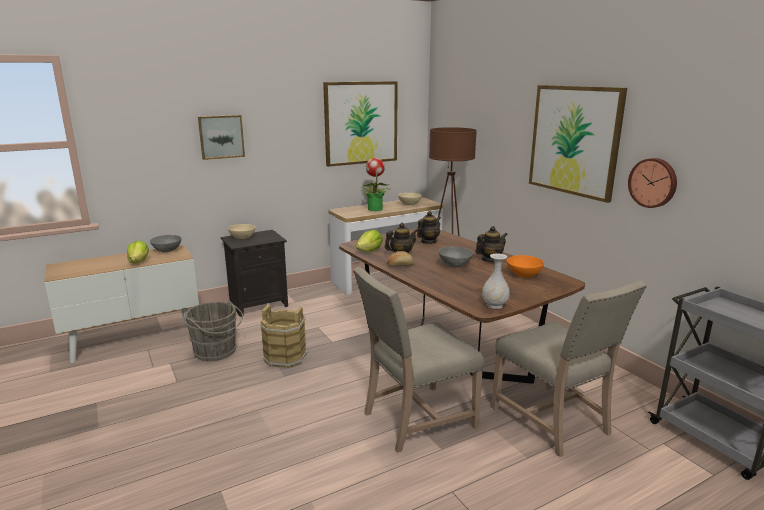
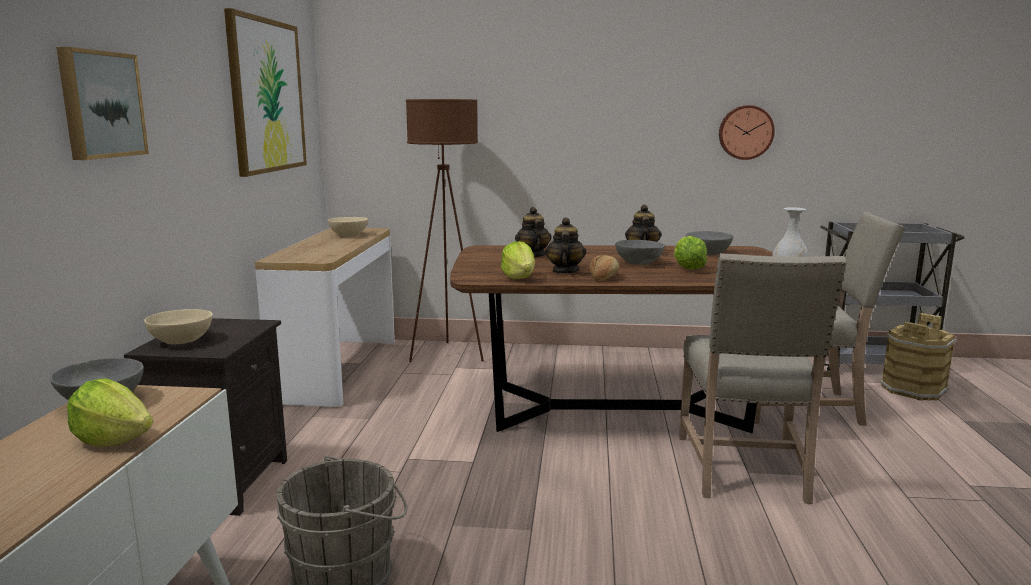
camera: 55 degrees left, 5 degrees down
brown bucket [260,305,307,368] -> brown bucket moved to [881,313,956,401]
potted plant [361,158,390,211] -> none
orange bowl [507,255,544,278] -> grey bowl [686,231,733,255]
picture [529,85,627,203] -> none
none -> lettuce [674,236,707,270]

